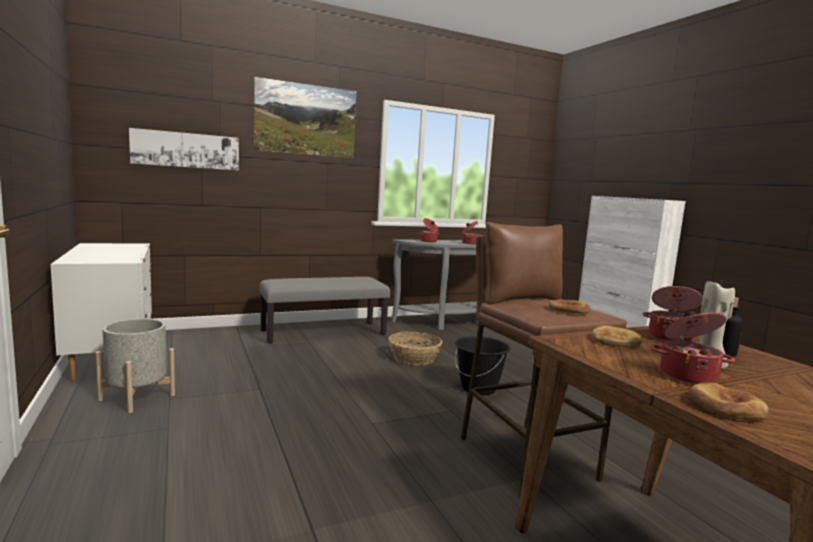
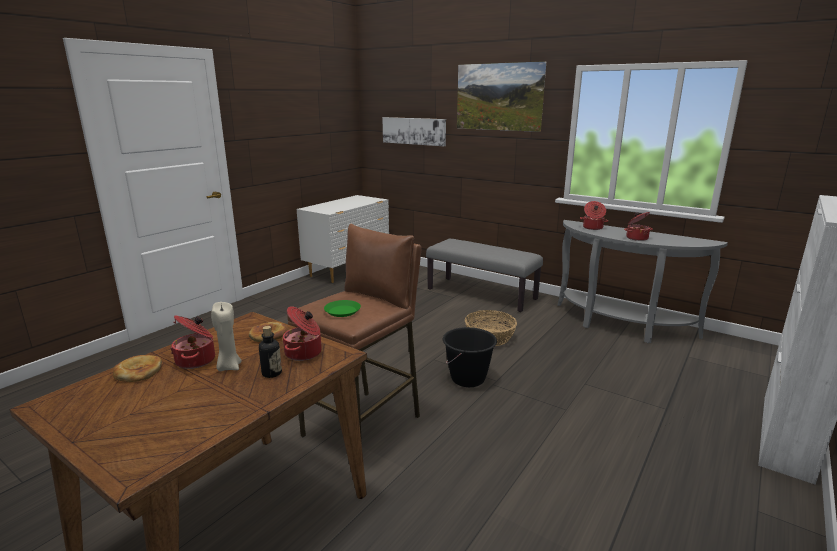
camera: 60 degrees right, 10 degrees up
grey planter [96,319,175,413] -> none
bread [549,299,591,314] -> green plate [324,300,361,317]

